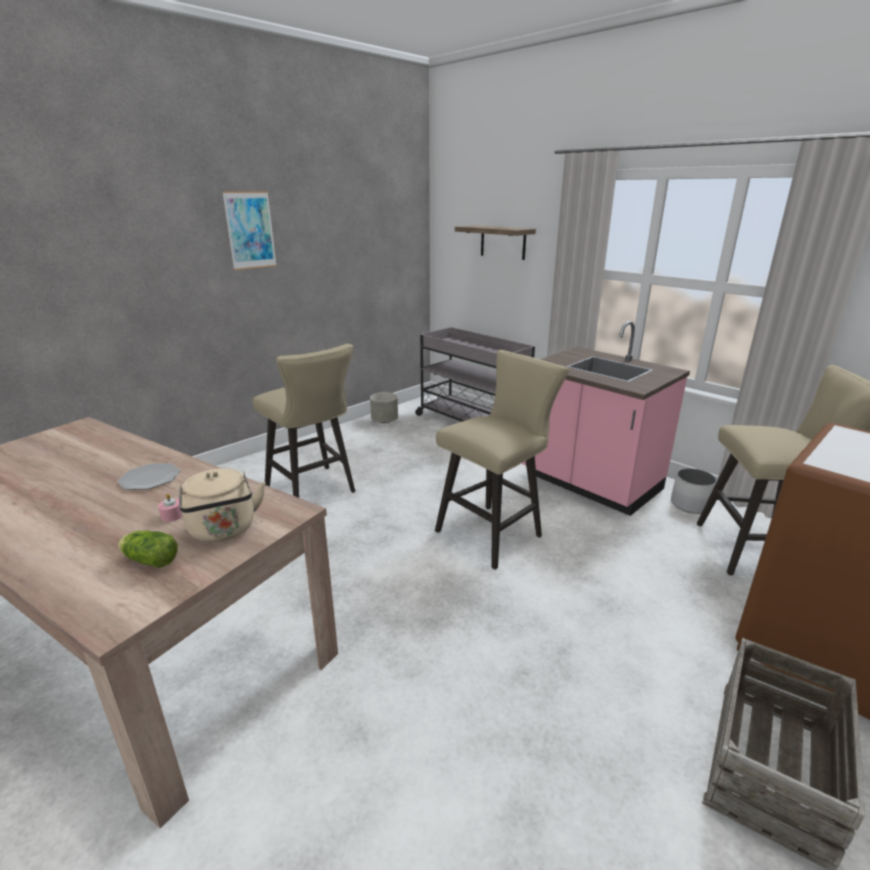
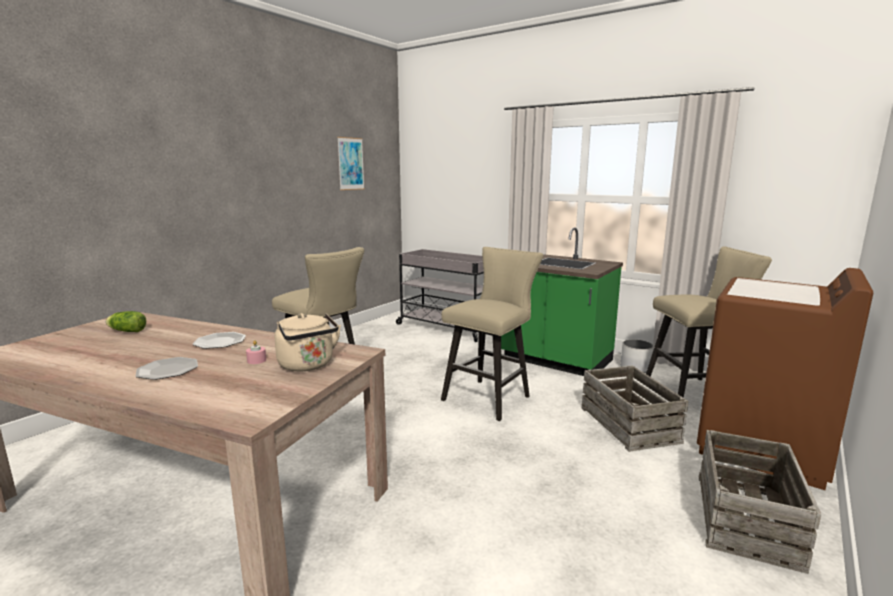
camera: 10 degrees left, 10 degrees down
lettuce [118,531,178,568] -> lettuce moved to [106,311,146,332]
picture [222,191,277,270] -> picture moved to [337,137,365,190]
grey planter [370,392,398,423] -> none
shelf [455,225,536,260] -> none
pink counter [522,321,690,516] -> green counter [501,227,623,376]
none -> plate [136,357,198,380]
none -> crate [582,365,688,452]

